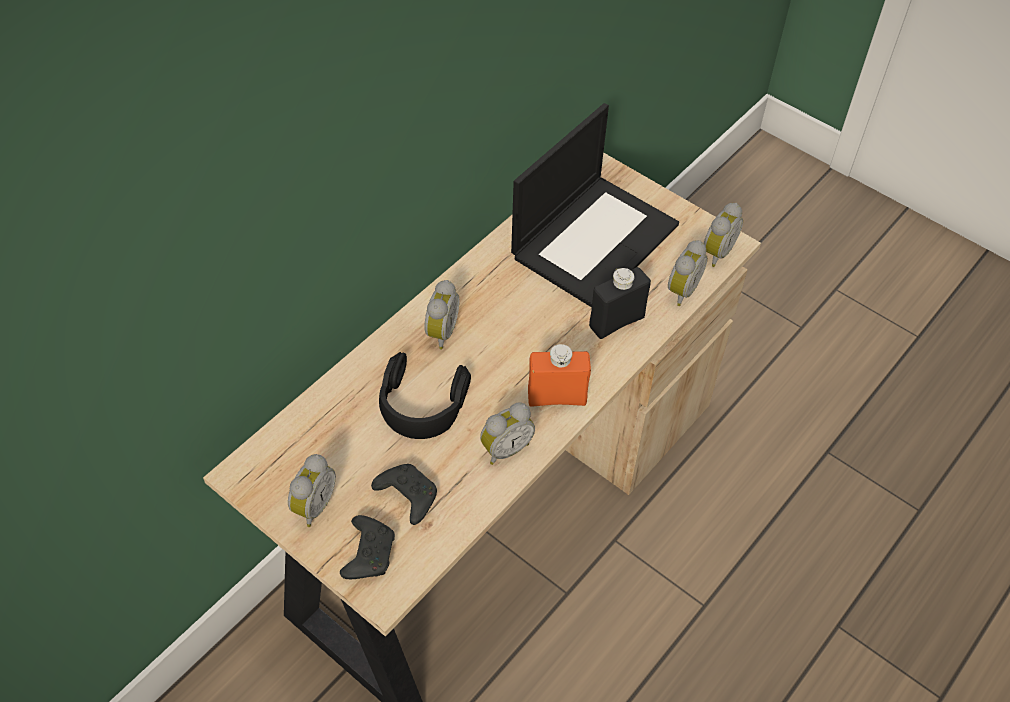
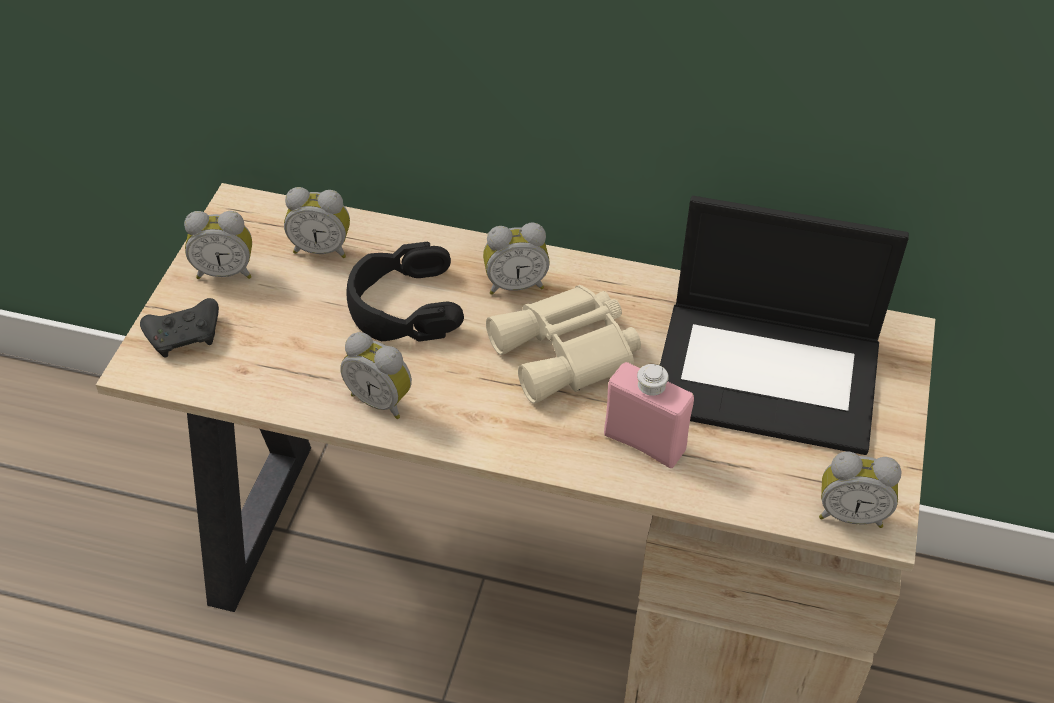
camera: 65 degrees right, 5 degrees down
black game controller [371,464,437,525] -> none
orange bottle [528,344,591,407] -> none
black bottle [589,267,651,339] -> pink bottle [604,362,694,468]
alarm clock [668,240,708,306] -> alarm clock moved to [284,187,350,258]
none -> beige binoculars [486,285,641,404]

